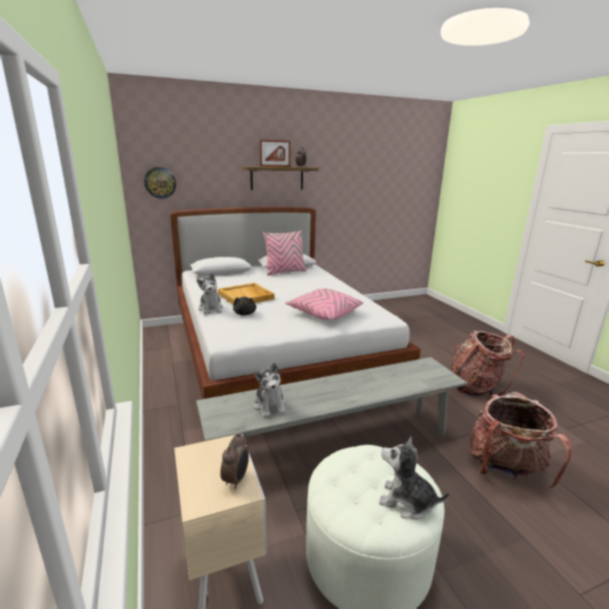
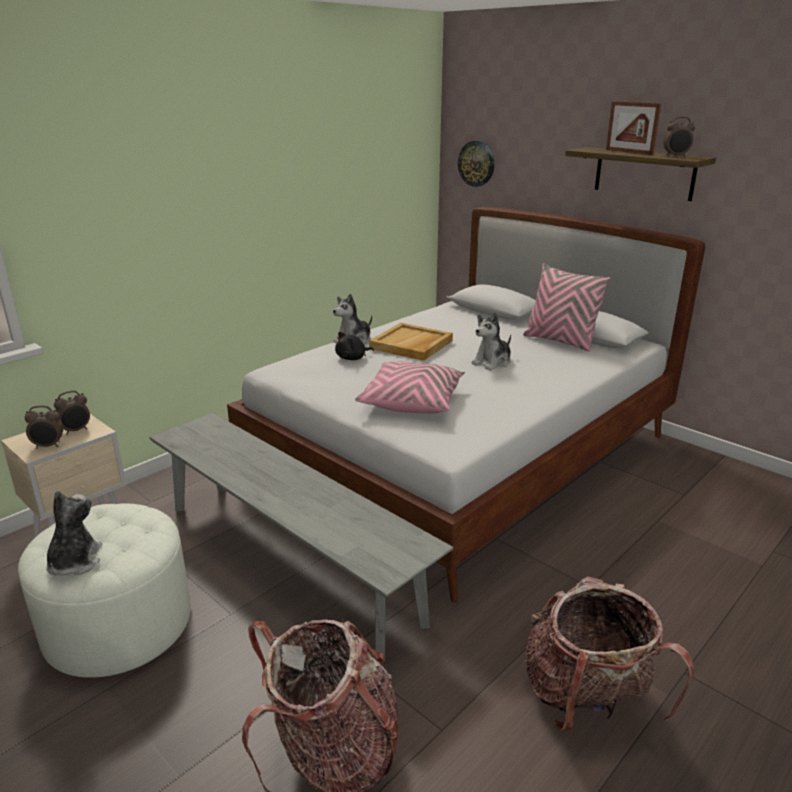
camera: 65 degrees right, 5 degrees up
plush toy [254,363,286,418] -> plush toy moved to [471,312,511,370]
none -> alarm clock [54,391,90,435]

